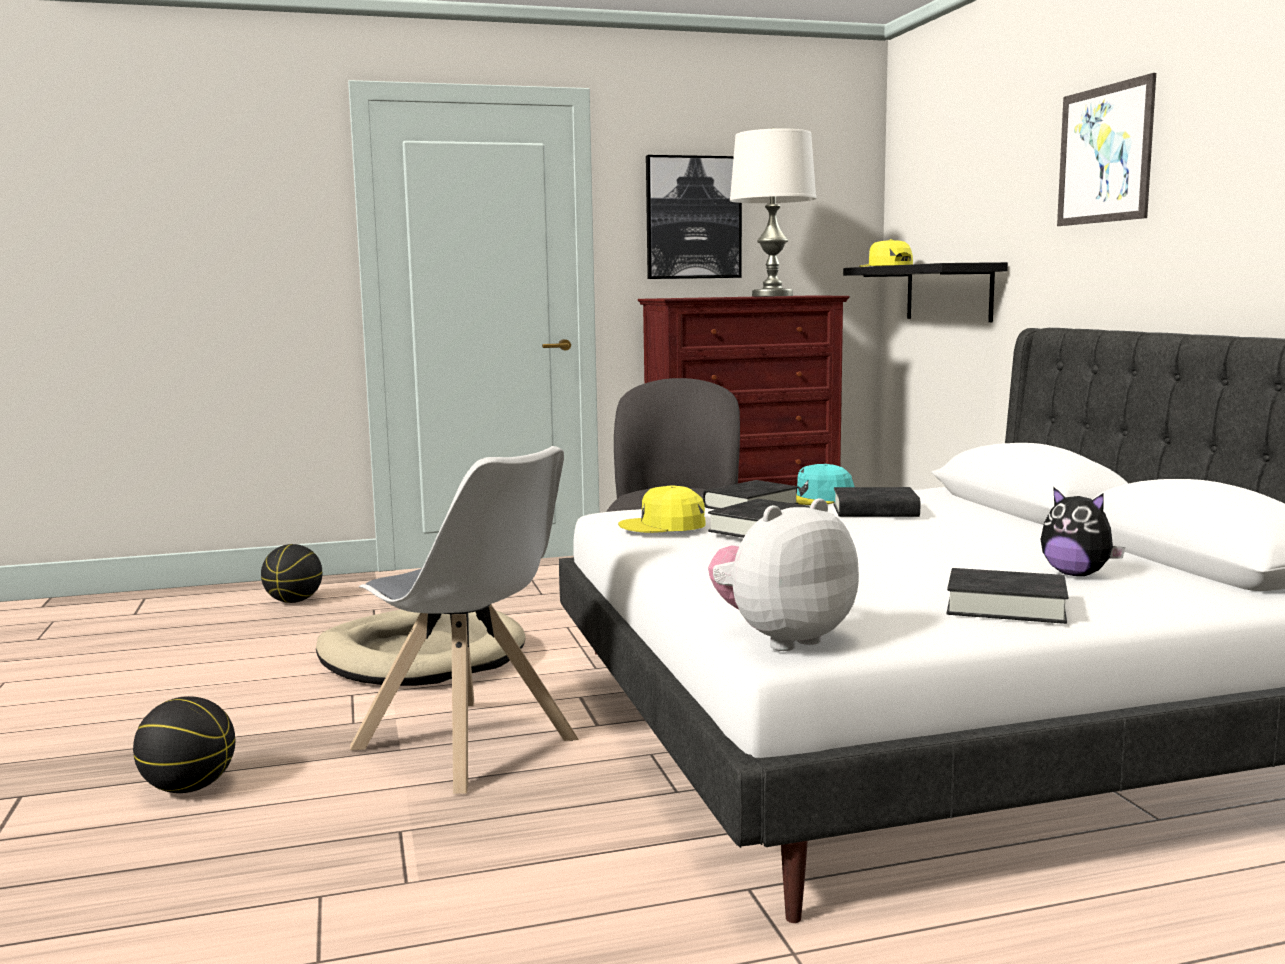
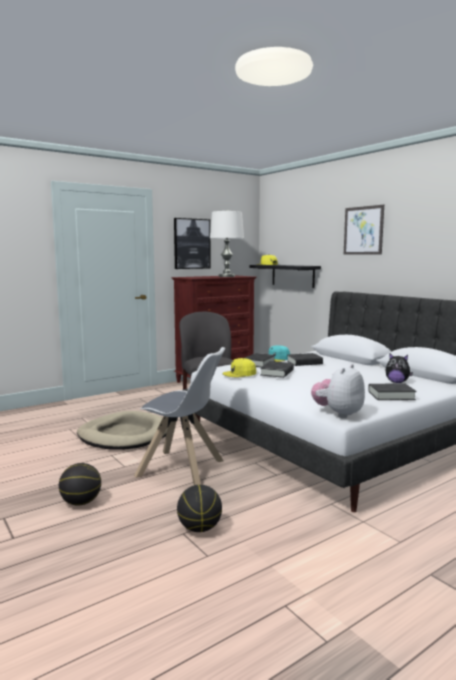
camera: 20 degrees left, 0 degrees up
basketball [261,544,323,603] -> basketball moved to [177,485,222,532]

